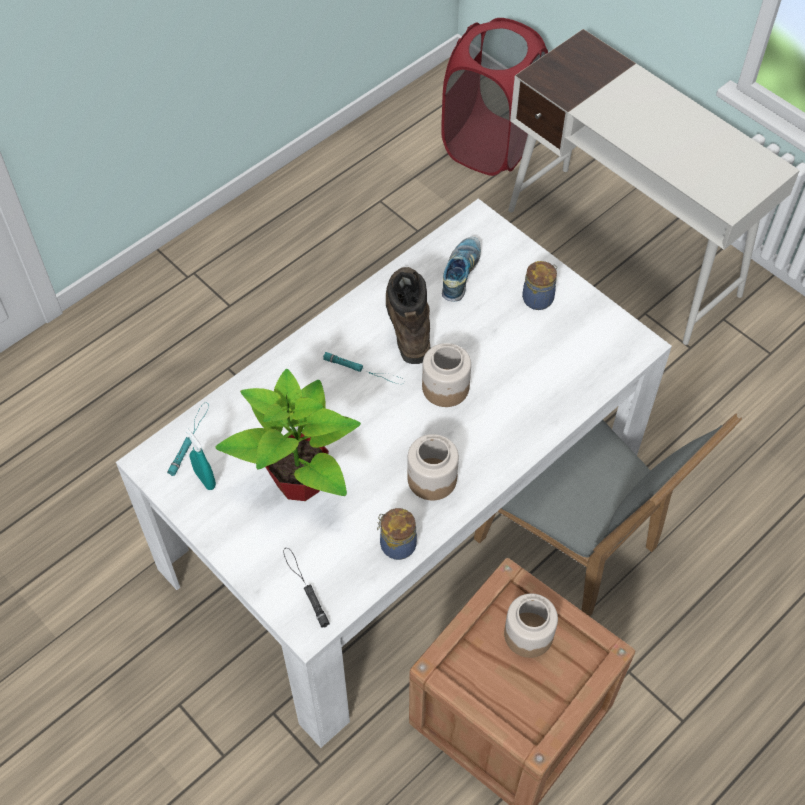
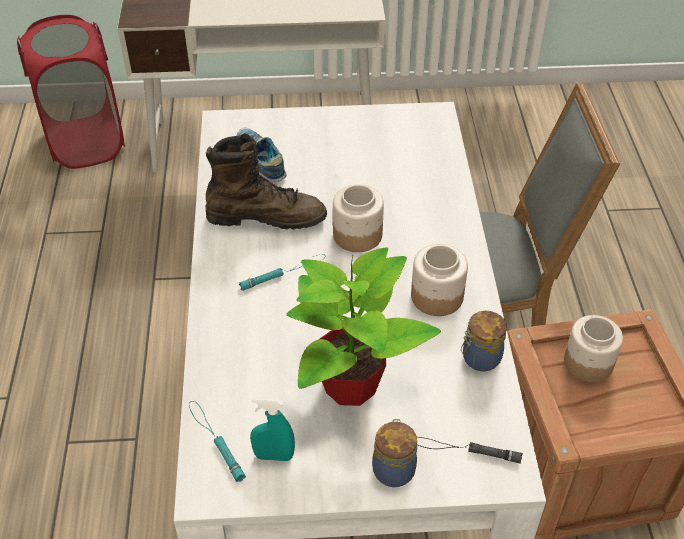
camera: 50 degrees left, 10 degrees down
brown boot [386,267,430,364] -> brown boot turned 150 degrees clockwise [205,133,327,230]
jar [522,261,558,310] -> jar moved to [372,419,417,487]

